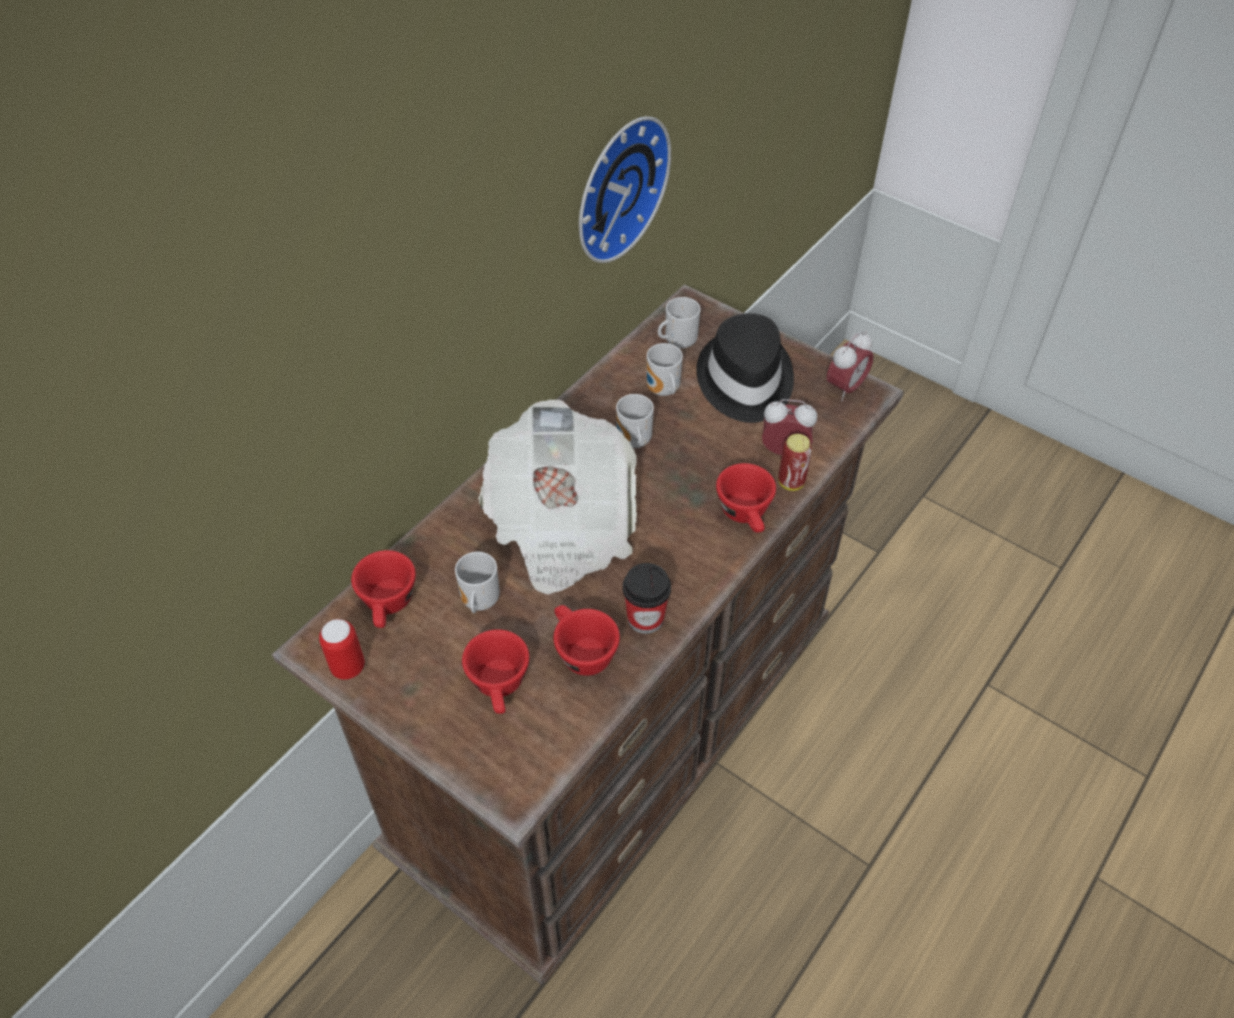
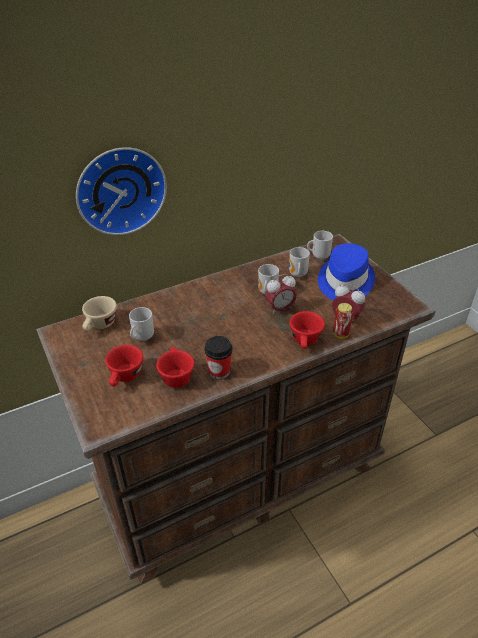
camera: 25 degrees right, 10 degrees down
can [319,619,365,680] -> none
red cup [351,550,416,628] -> beige cup [82,296,117,331]
newspaper [478,400,637,595] -> none
wall clock [579,116,671,263] -> wall clock moved to [76,147,167,235]
black hat [696,313,794,423] -> blue hat [318,243,375,300]
alarm clock [827,331,874,401] -> alarm clock moved to [265,274,297,315]

